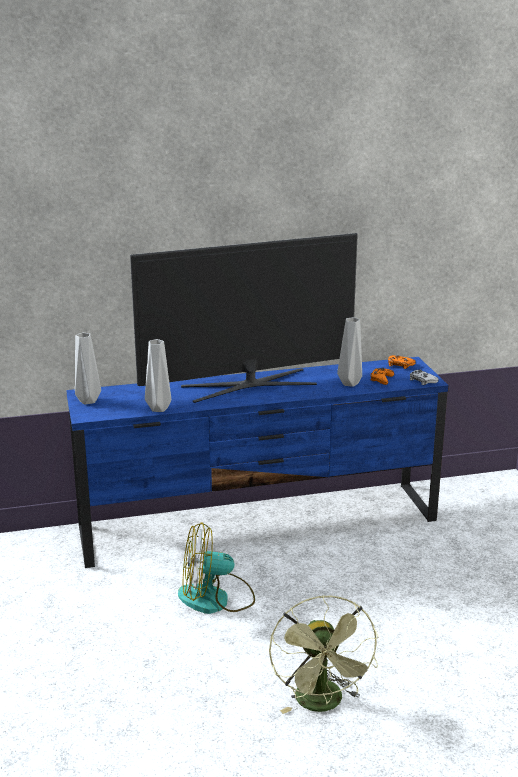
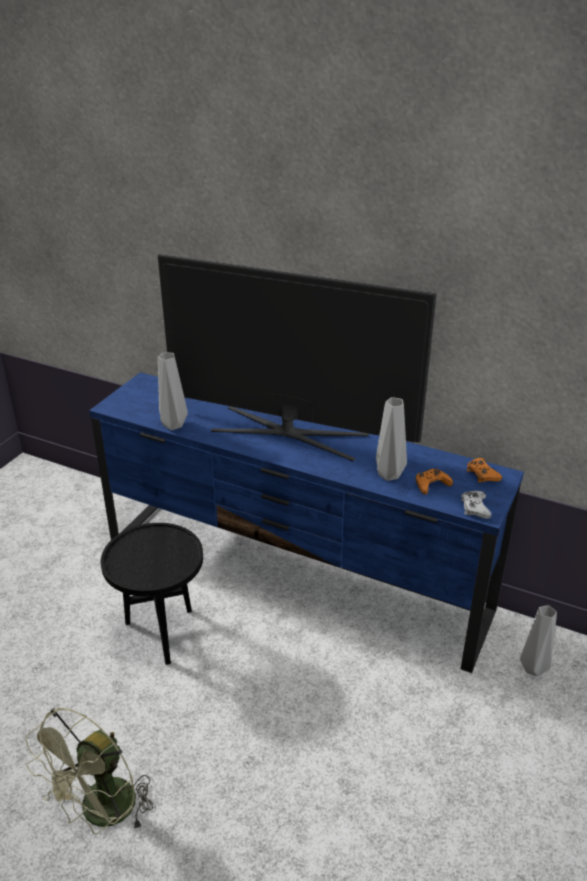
camera: 40 degrees right, 10 degrees up
grey vase [75,333,101,404] -> grey vase moved to [520,605,557,676]
fan [178,522,255,614] -> black side table [101,523,203,665]

